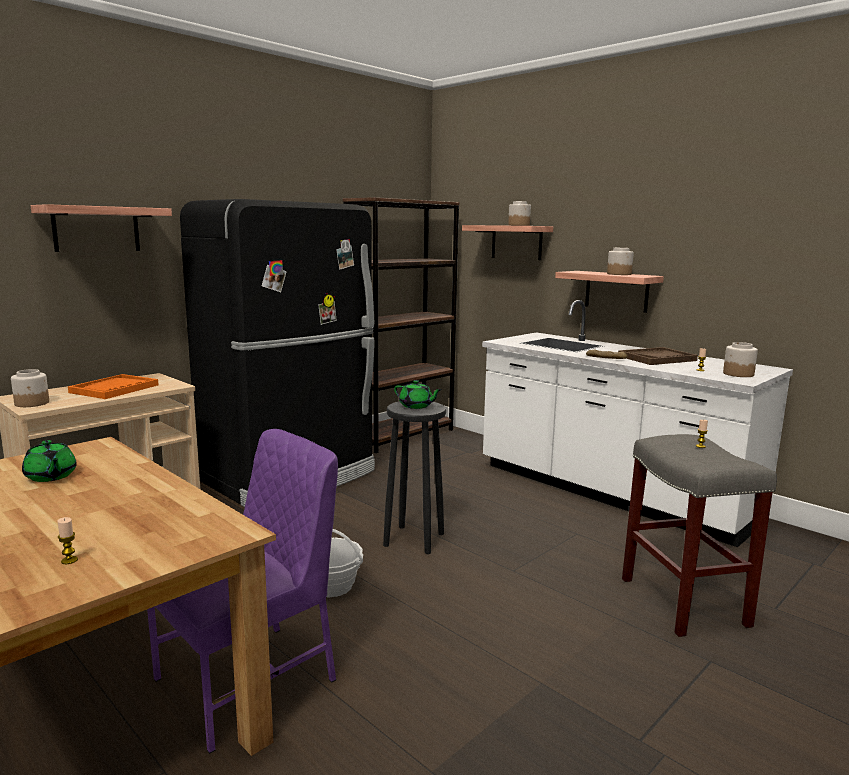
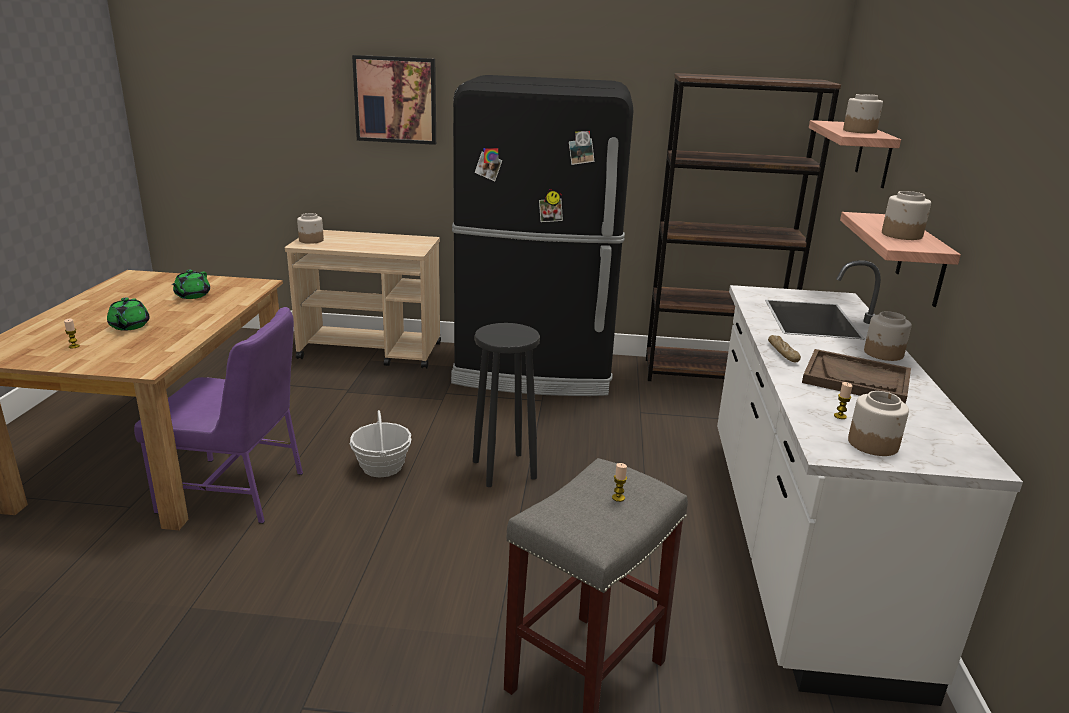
camera: 50 degrees right, 10 degrees up
shelf [31,204,172,252] -> picture [352,55,436,145]
orange tray [68,374,159,399] -> none
green teapot [394,380,442,409] -> green teapot moved to [107,298,150,331]
none -> jar [864,311,912,361]

